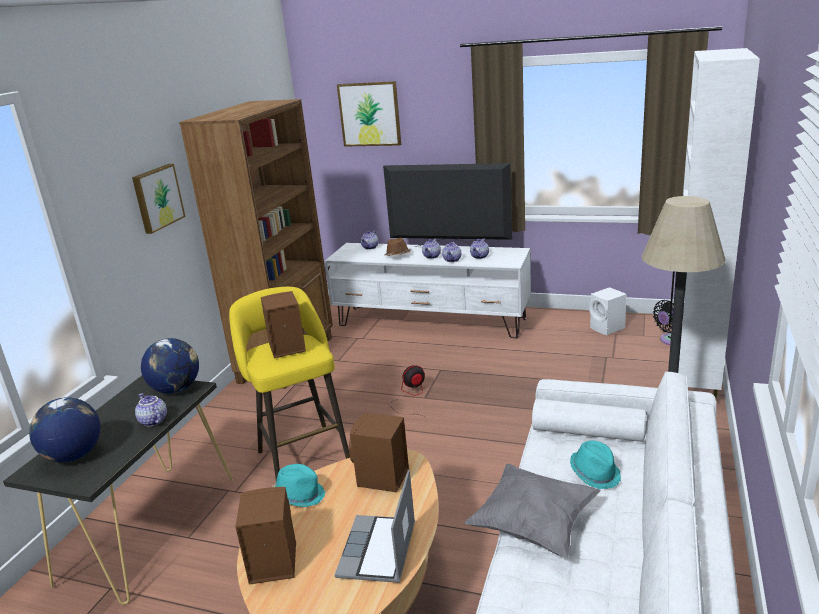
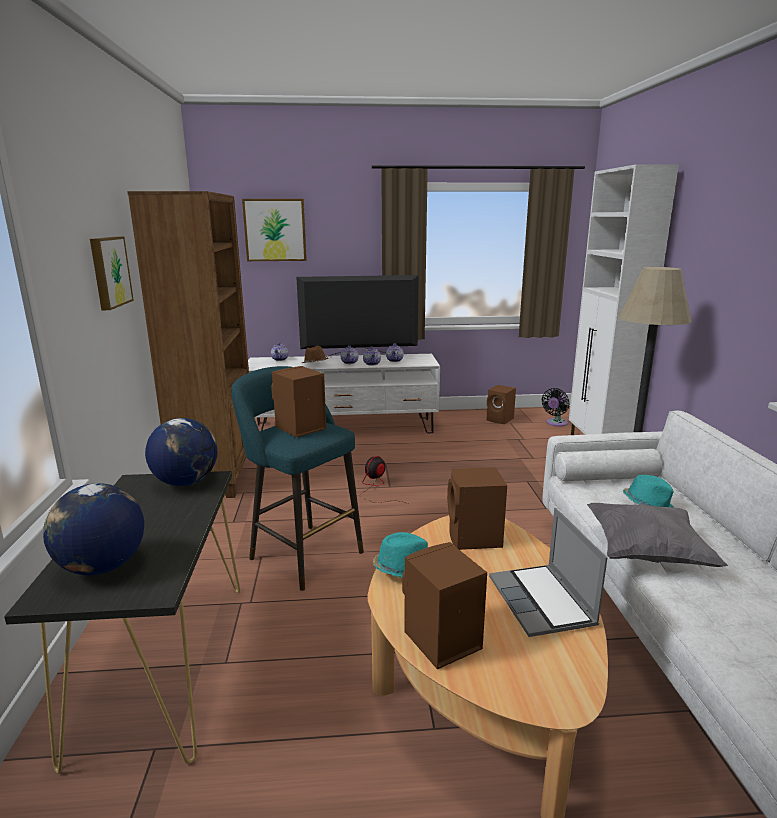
camera: 25 degrees left, 5 degrees down
teapot [135,393,167,427] -> none
yellow stool [229,287,350,480] -> turquoise stool [231,366,364,591]
white speaker [589,287,627,335] -> brown speaker [487,385,516,424]

